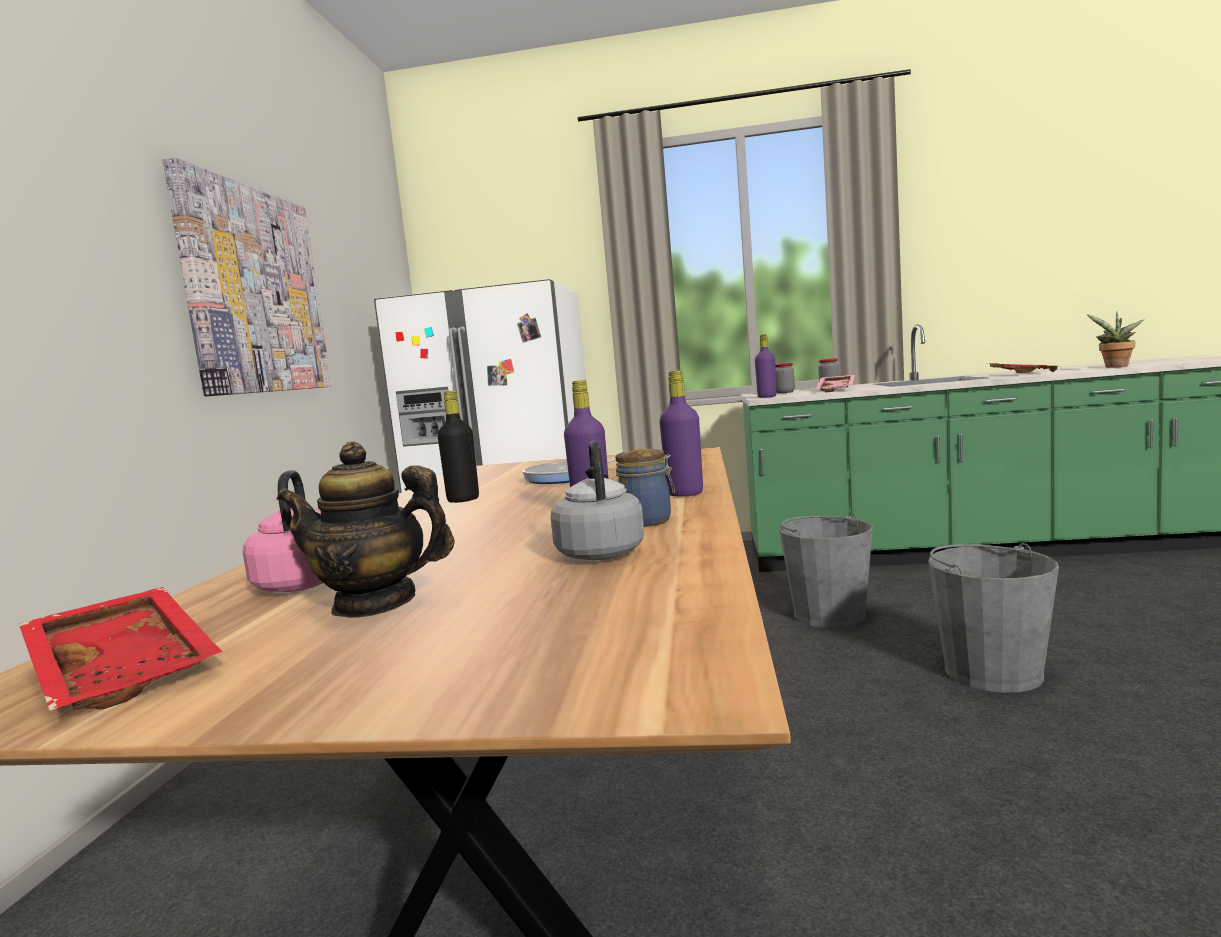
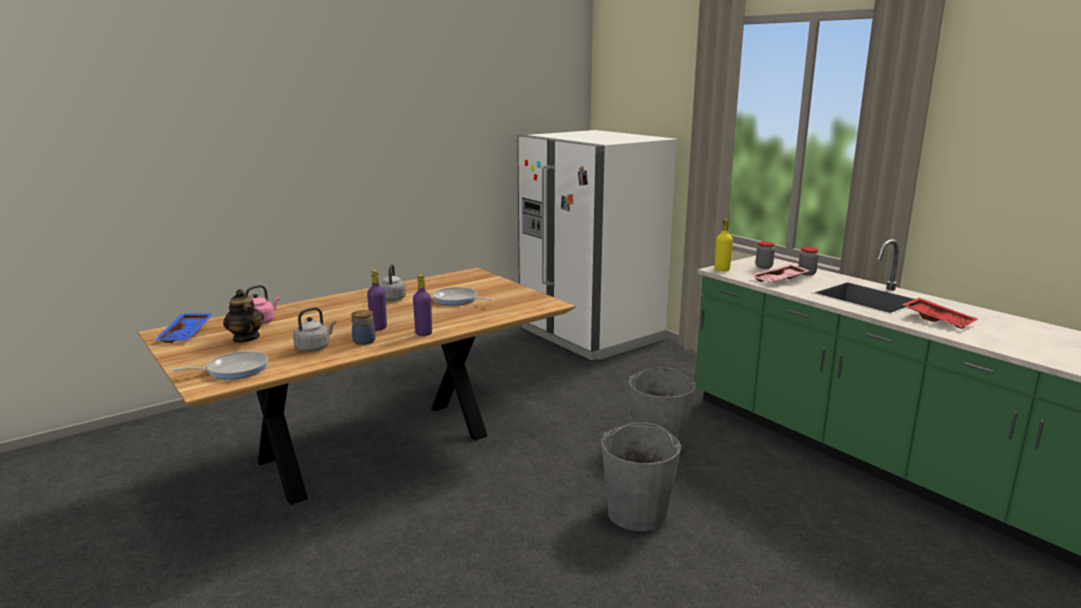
camera: 45 degrees right, 10 degrees up
red tray [19,587,223,711] -> blue tray [154,313,214,343]
picture [163,157,332,397] -> none
black bottle [437,391,479,503] -> grey kettle [379,264,406,301]
purple bottle [755,334,777,398] -> yellow bottle [715,219,733,271]
potted plant [1087,312,1145,368] -> none
none -> frying pan [173,351,268,379]

